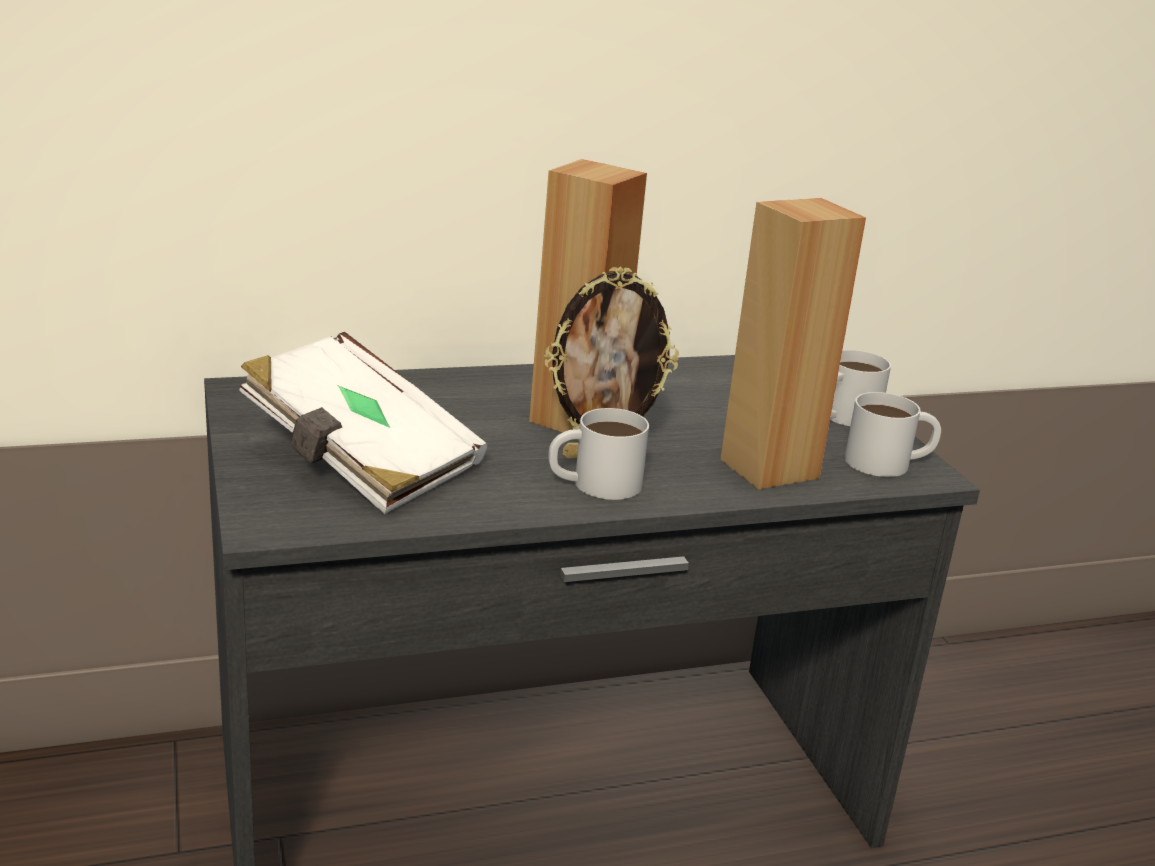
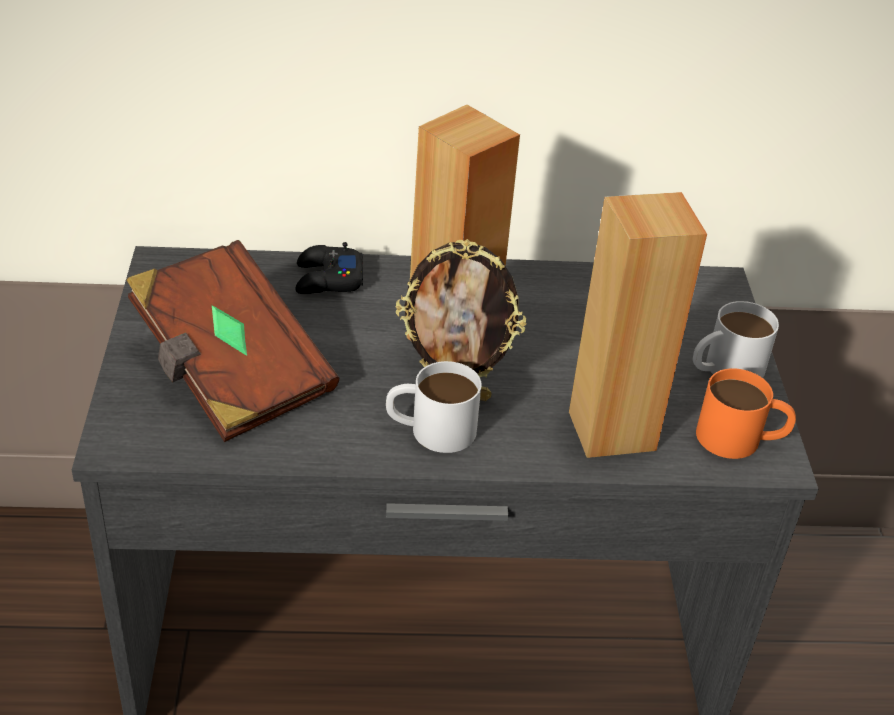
camera: 15 degrees right, 15 degrees up
white book [239,332,488,514] -> brown book [126,240,339,442]
white mug [845,392,941,477] -> orange mug [696,368,796,459]
none -> black game controller [295,242,363,294]

